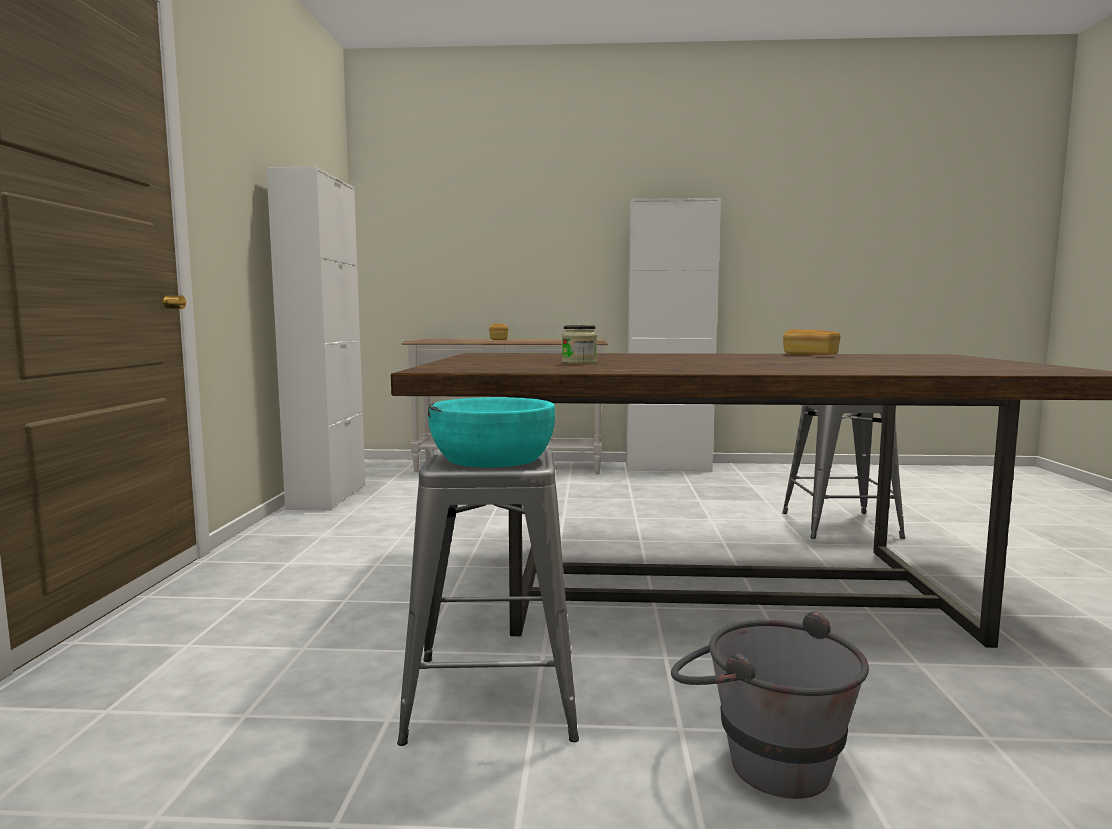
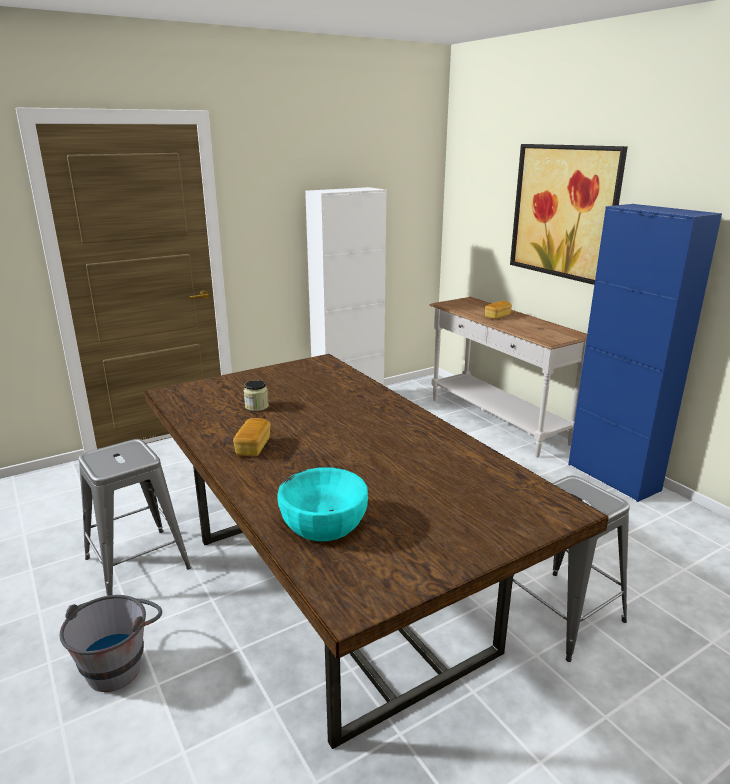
camera: 55 degrees right, 15 degrees up
turquoise bowl [428,397,555,467] -> turquoise bowl moved to [277,468,368,541]
white cabinet [626,198,721,472] -> blue cabinet [568,204,722,502]
bread [783,329,841,355] -> bread moved to [233,418,271,456]
none -> picture [510,144,628,285]

